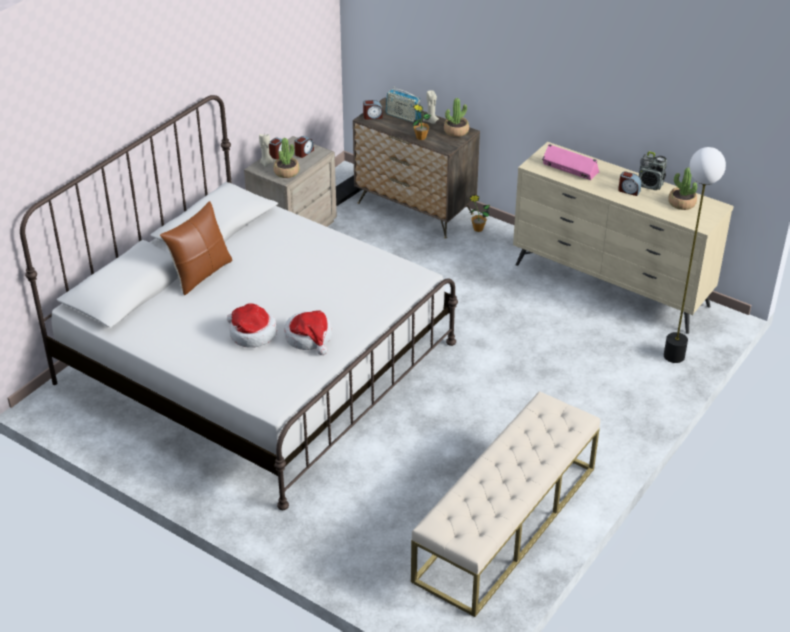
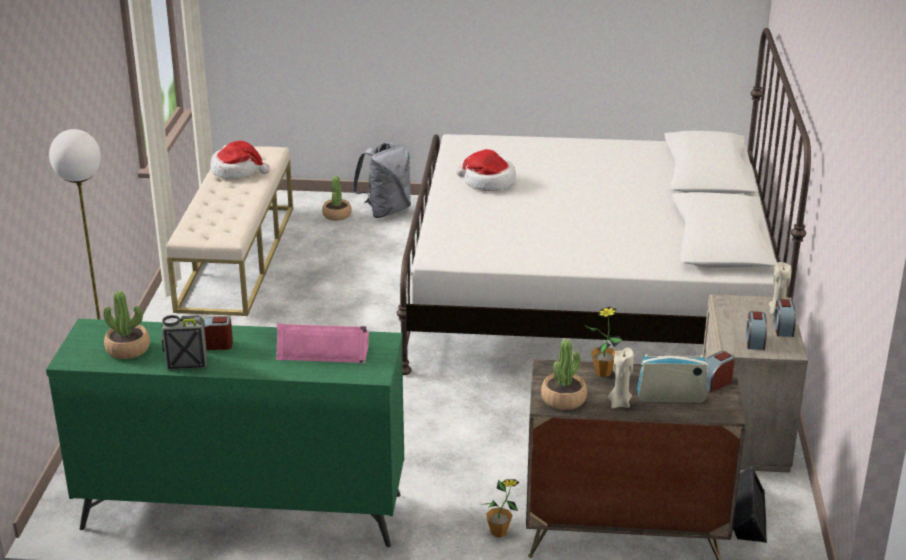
camera: 150 degrees right, 10 degrees down
brown pillow [160,201,232,295] -> none
hat [227,303,277,348] -> hat moved to [210,141,270,179]
potted plant [273,138,300,178] -> potted plant moved to [322,176,352,221]
beige dresser [513,142,734,334] -> green dresser [46,319,404,547]
none -> grey backpack [352,142,411,218]

